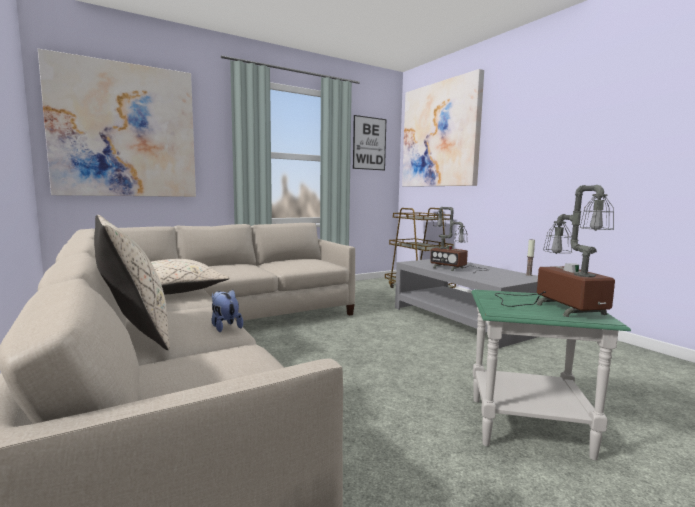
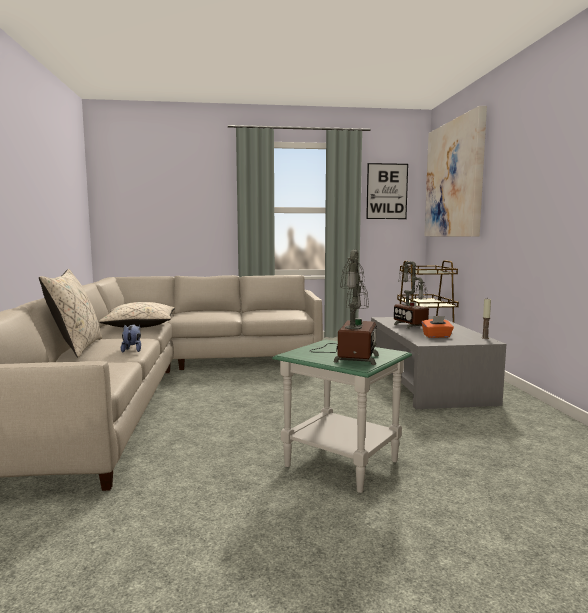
camera: 25 degrees right, 0 degrees up
picture [38,49,196,197] -> none
none -> orange tissue box [422,316,454,338]

